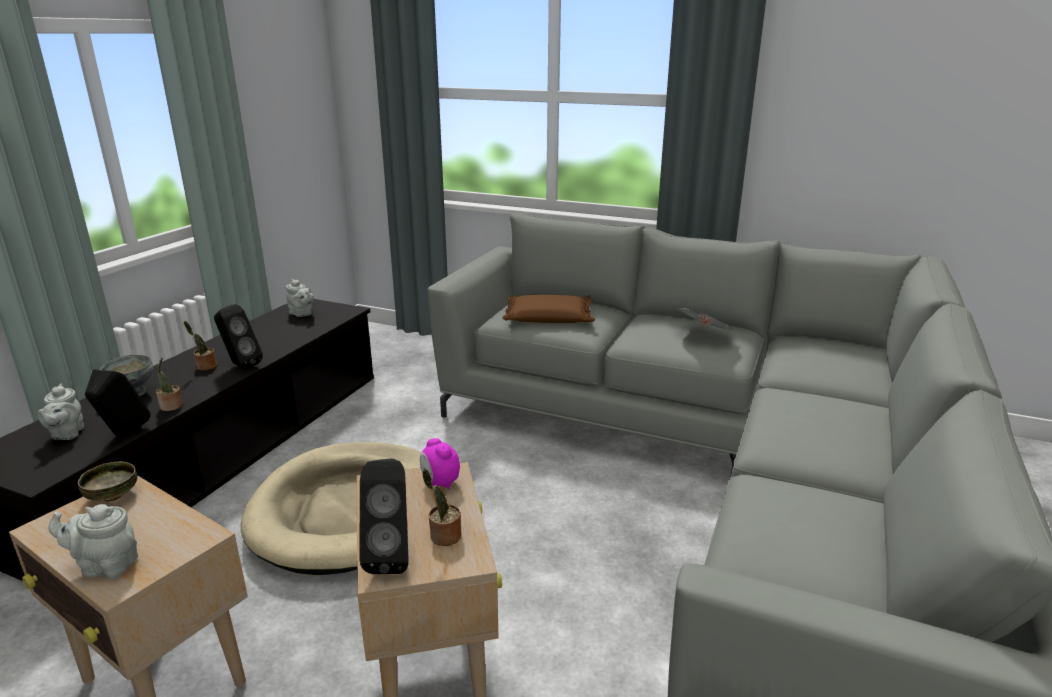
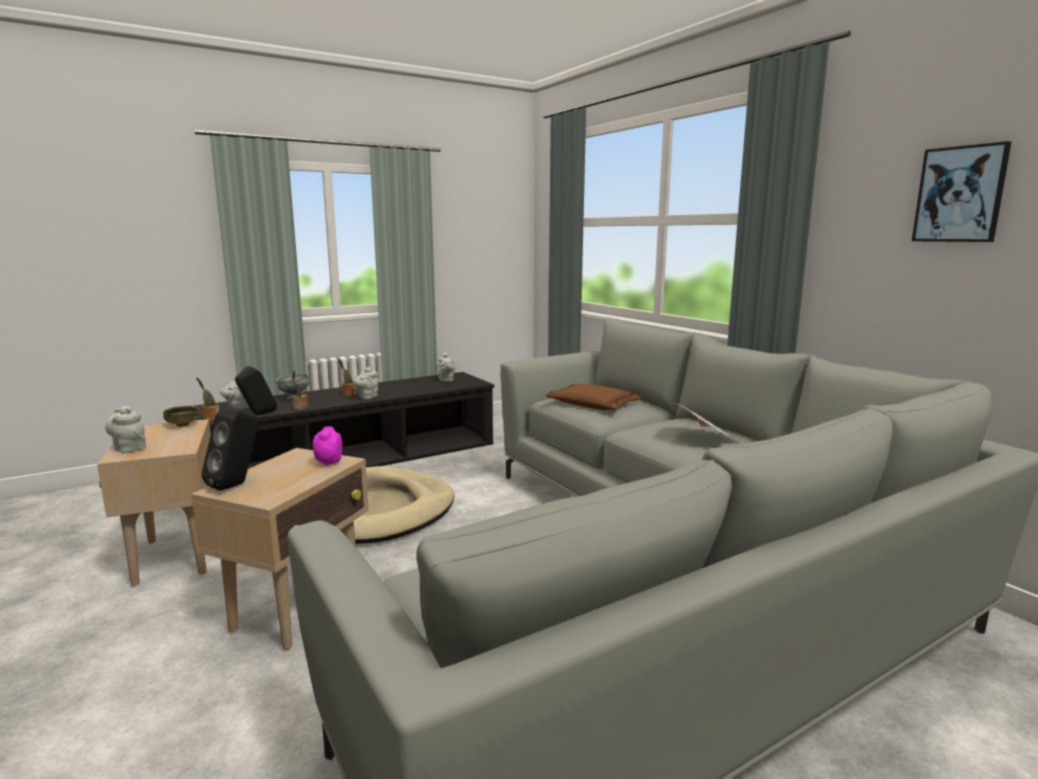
camera: 35 degrees right, 10 degrees down
black speaker [214,304,263,369] -> grey teapot [353,367,378,399]
potted plant [422,470,462,546] -> potted plant moved to [196,377,219,421]
none -> picture [912,141,1011,242]

